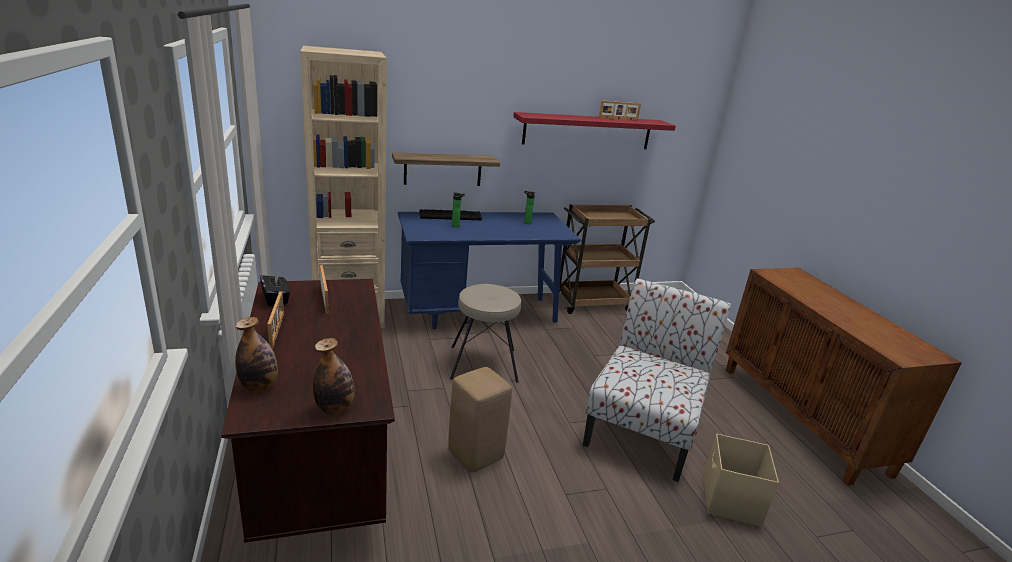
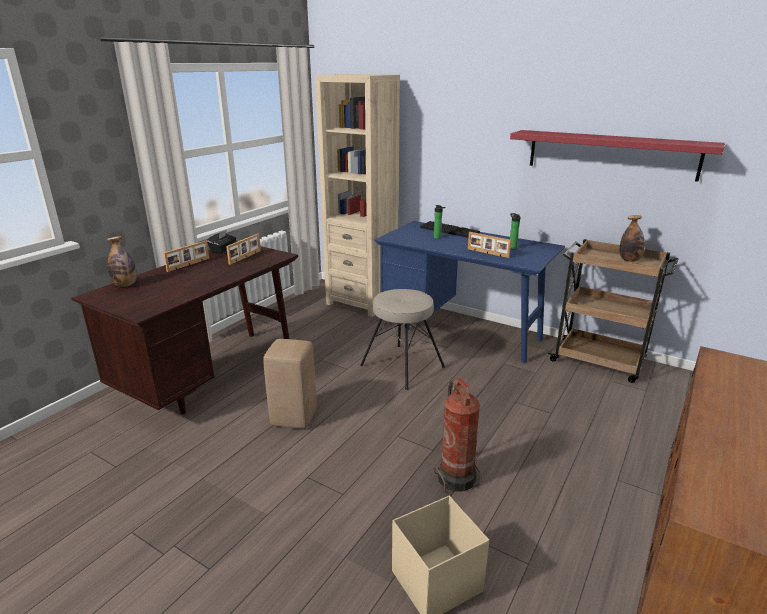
camera: 50 degrees right, 0 degrees up
bottle [313,338,354,415] -> bottle moved to [619,215,645,262]
shelf [392,152,500,186] -> none
chair [583,278,731,482] -> fire extinguisher [434,378,482,493]
picture frame [599,101,641,121] -> picture frame moved to [468,232,511,258]

